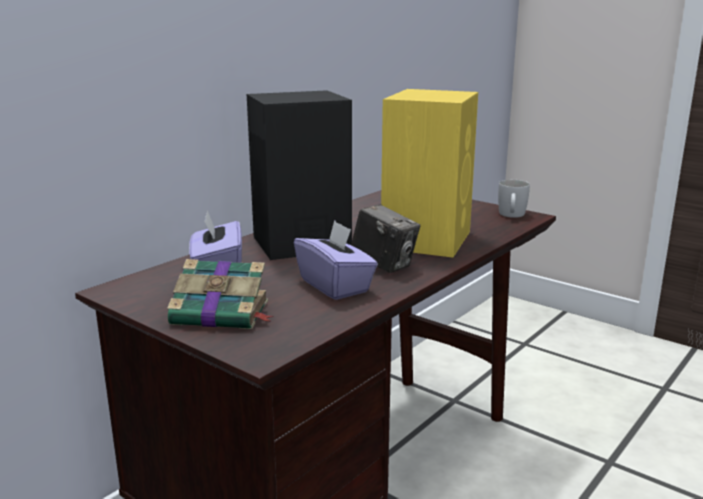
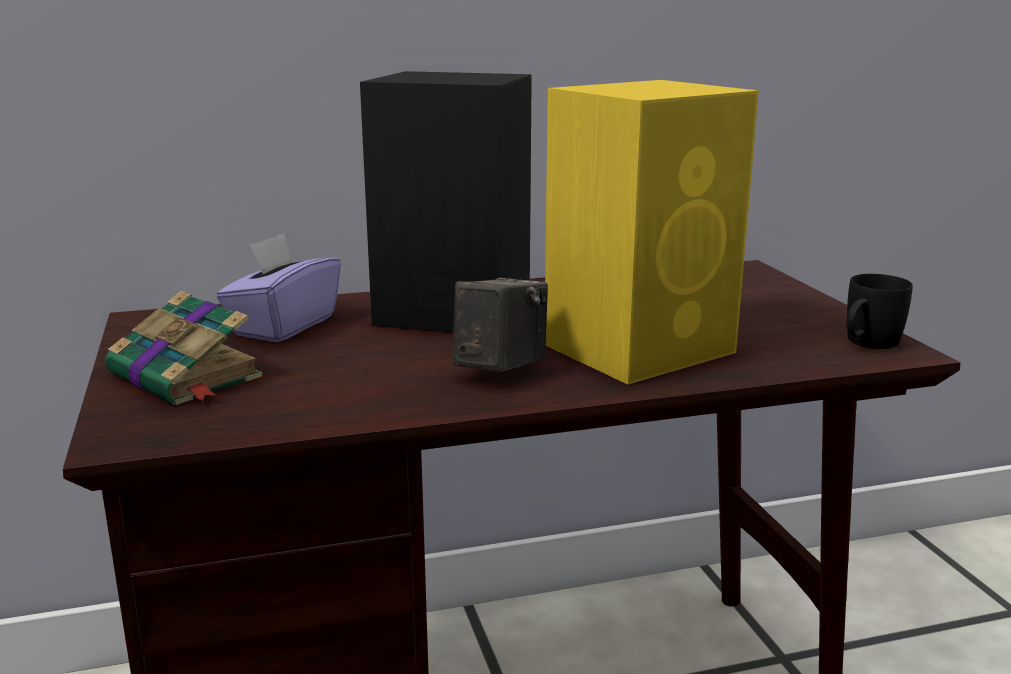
camera: 35 degrees right, 0 degrees up
purple tissue box [294,220,378,300] -> none
camera [351,204,420,273] -> camera turned 135 degrees counterclockwise [452,278,548,372]
white mug [498,180,530,218] -> black mug [847,274,913,349]

